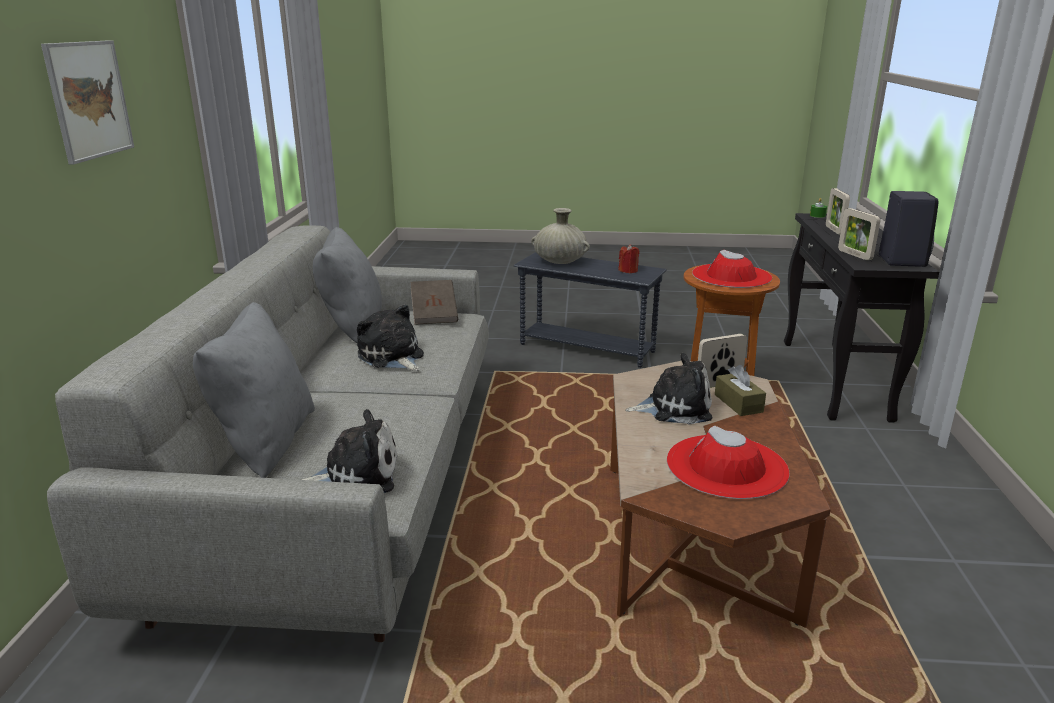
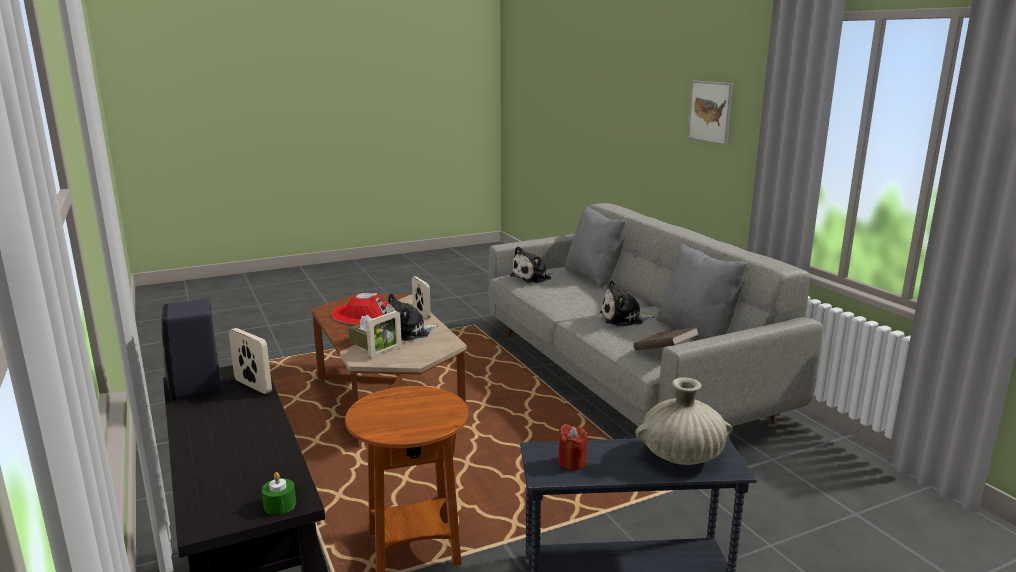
camera: 150 degrees right, 5 degrees down
plush toy [357,305,424,371] -> plush toy turned 150 degrees clockwise [600,280,655,326]
red hat [692,250,772,288] -> none
picture frame [826,188,850,235] -> picture frame moved to [412,276,431,318]

